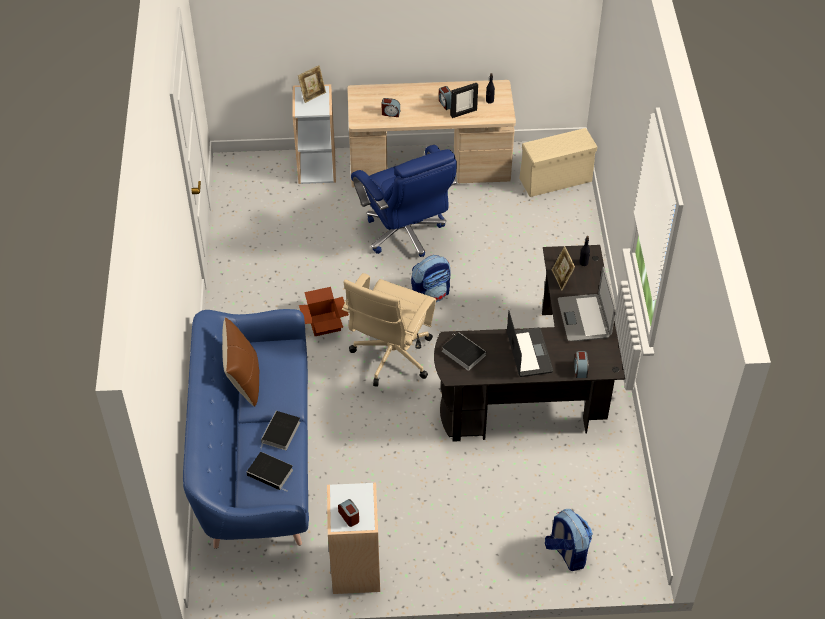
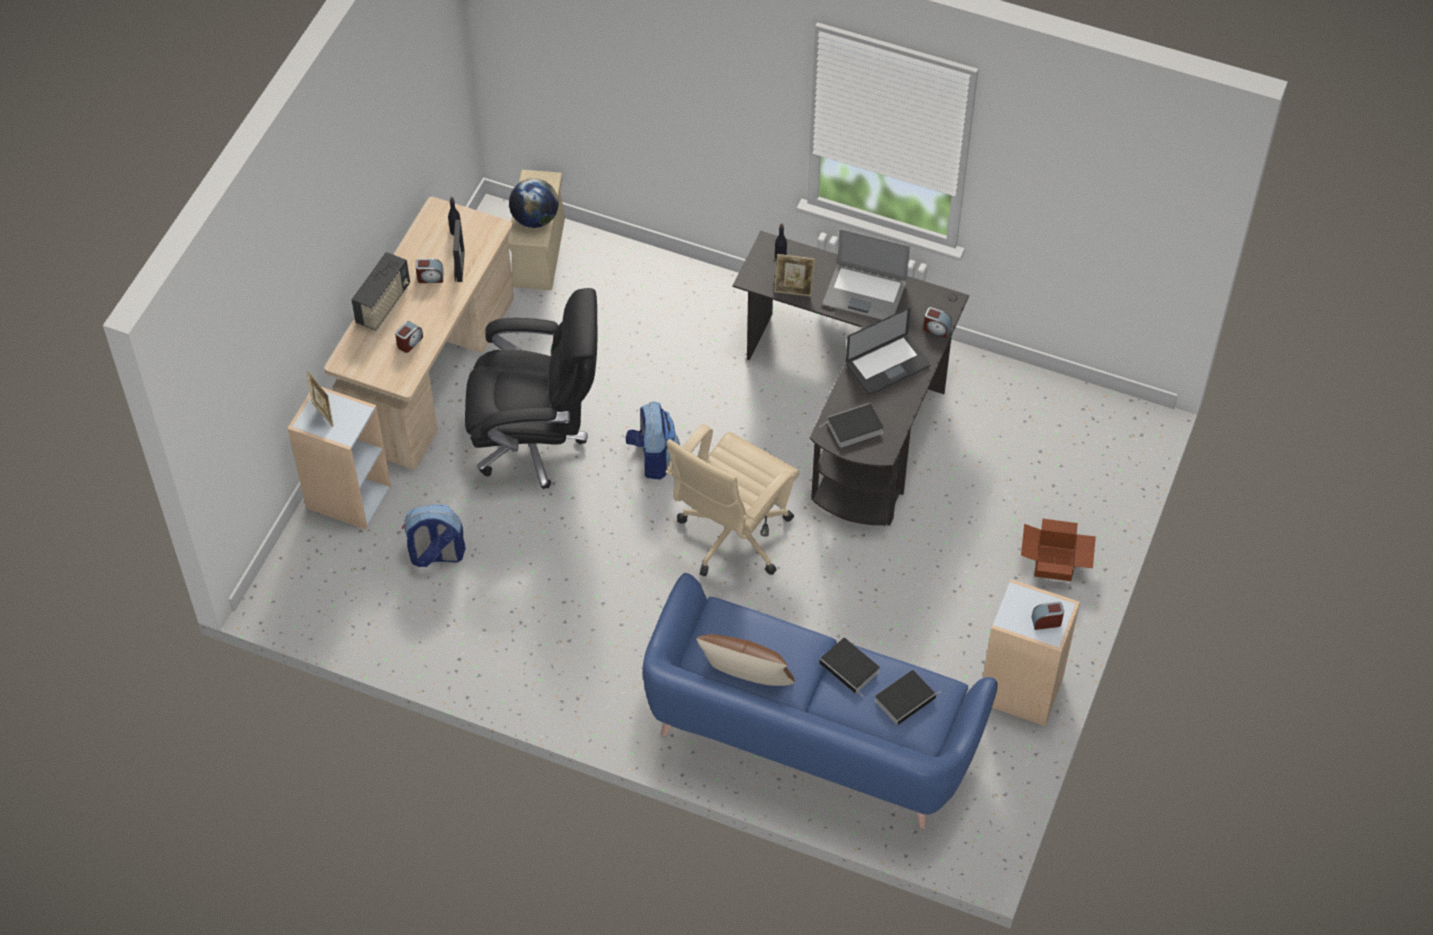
camera: 65 degrees left, 5 degrees up
cardboard box [299,287,349,336] -> cardboard box moved to [1021,519,1096,581]
beige office chair [342,273,436,387] -> beige office chair turned 75 degrees clockwise [665,424,799,576]
blue office chair [351,145,457,257] -> black office chair [465,288,597,489]
laptop [507,311,553,377] -> laptop turned 135 degrees clockwise [846,307,931,395]
backpack [545,509,593,571] -> backpack moved to [402,504,466,567]
none -> radio [351,252,410,331]
none -> globe [509,178,559,228]

